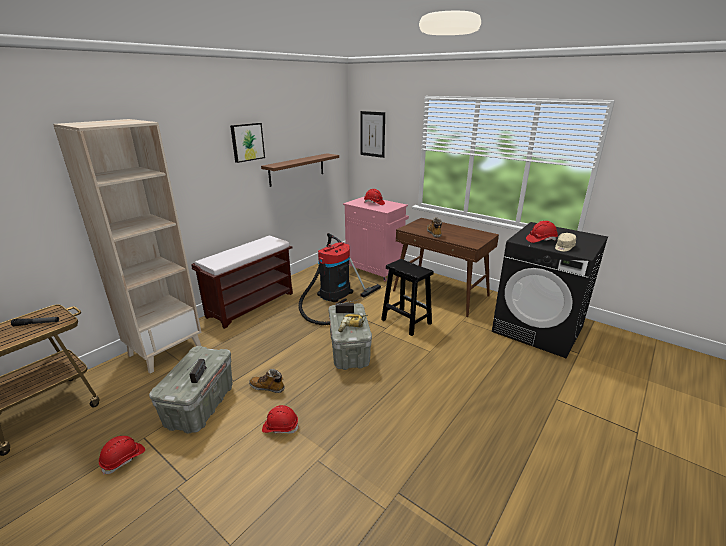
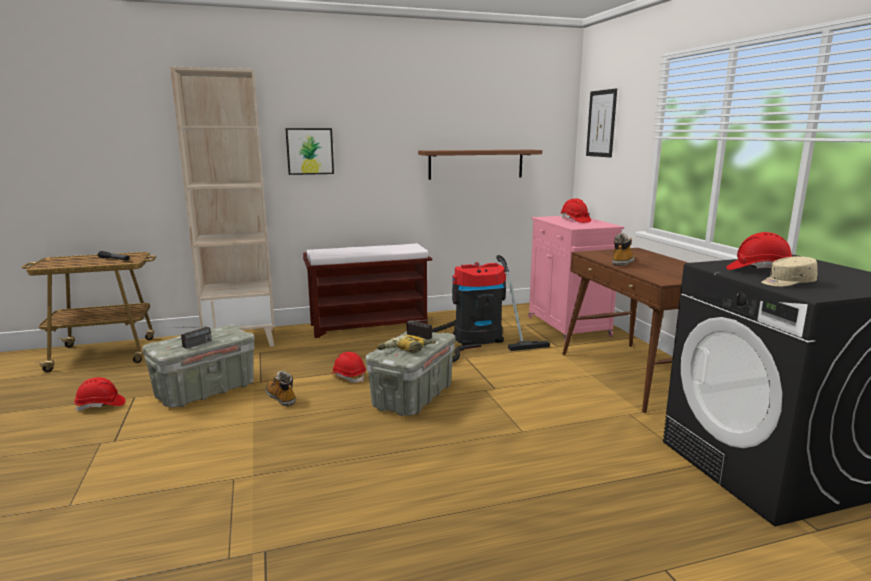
camera: 35 degrees right, 10 degrees down
picture [230,123,265,163] -> picture moved to [285,128,334,175]
red hard hat [262,405,299,434] -> red hard hat moved to [331,352,366,383]
black stool [381,259,434,336] -> none

